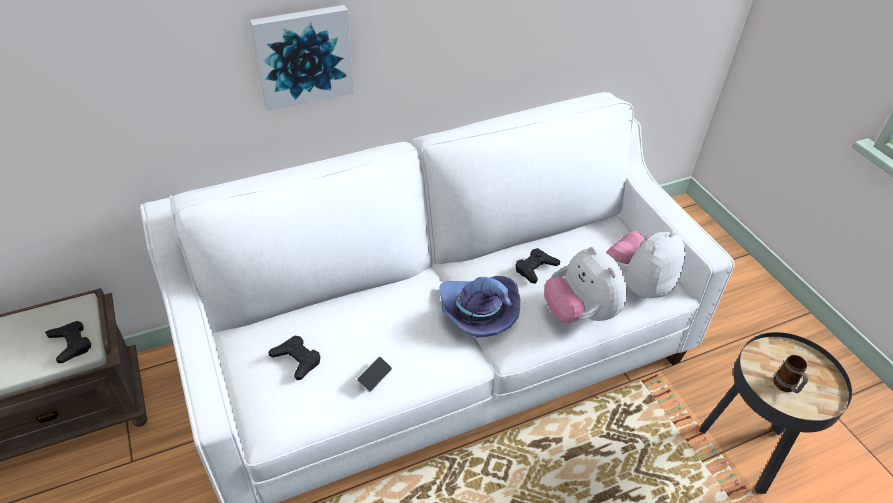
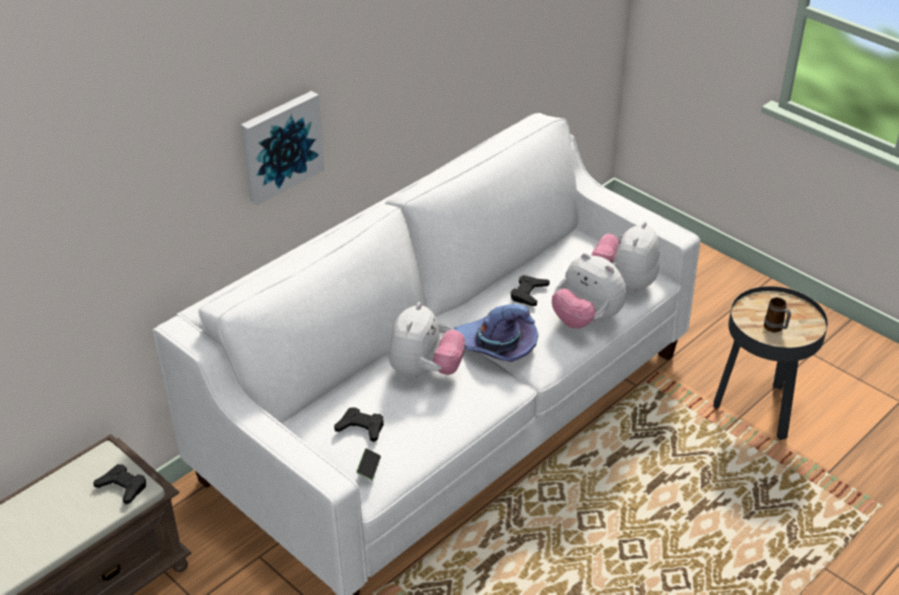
camera: 20 degrees left, 5 degrees down
phone [357,357,392,392] -> phone moved to [356,448,381,481]
none -> plush toy [389,302,465,379]

